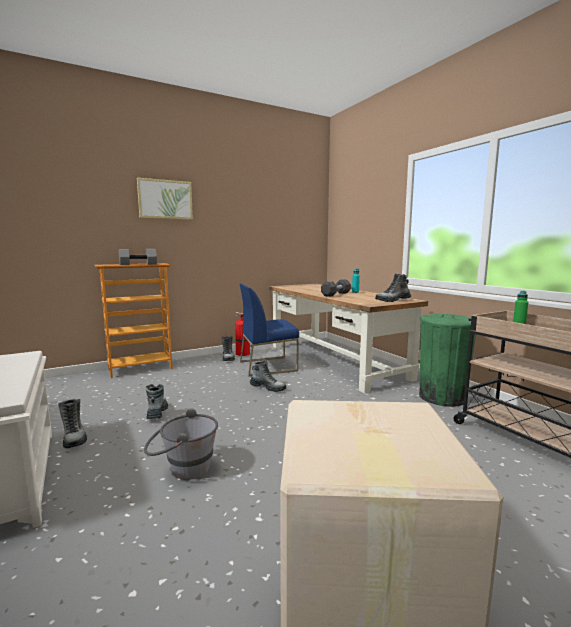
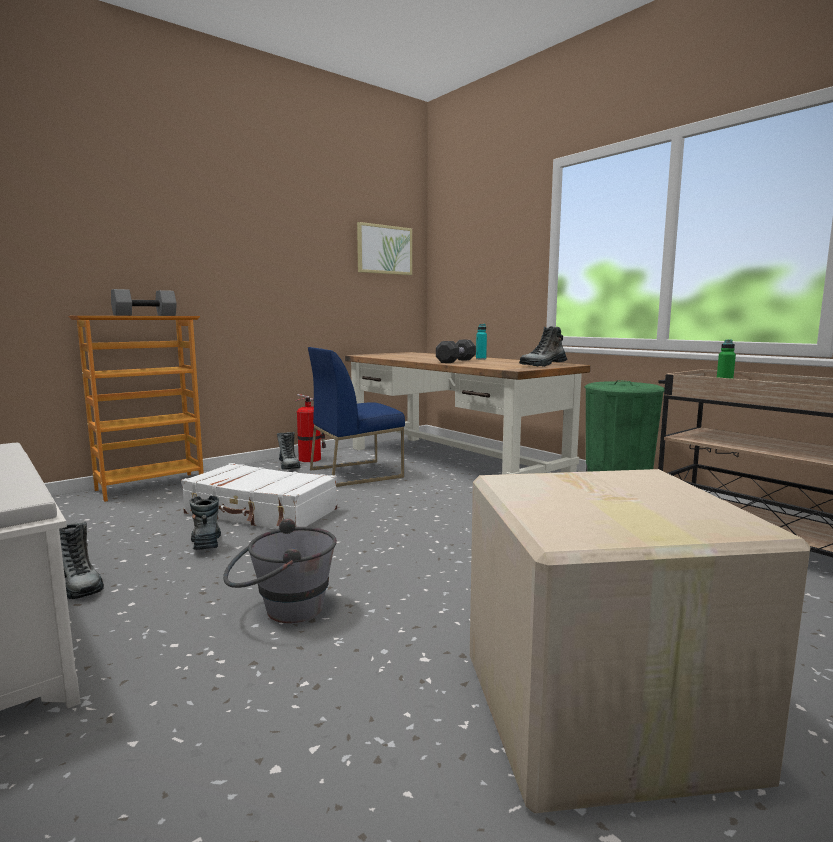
camera: 10 degrees left, 0 degrees up
picture [137,178,193,220] -> picture moved to [357,222,412,275]
boot [250,360,286,392] -> none
none -> white suitcase [181,463,337,529]

